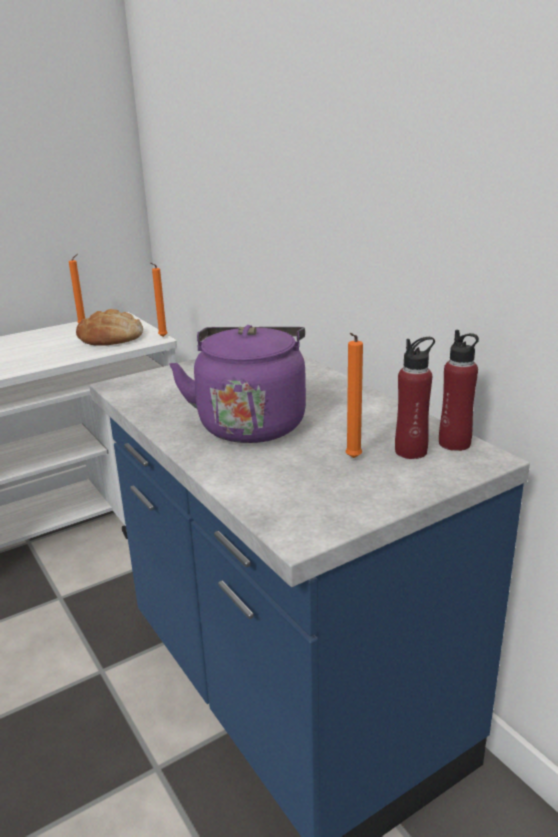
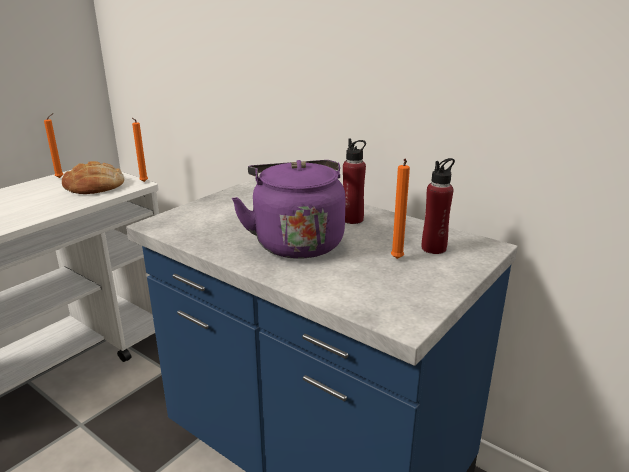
camera: 20 degrees left, 0 degrees up
red bottle [439,330,479,451] -> red bottle moved to [343,138,366,224]

